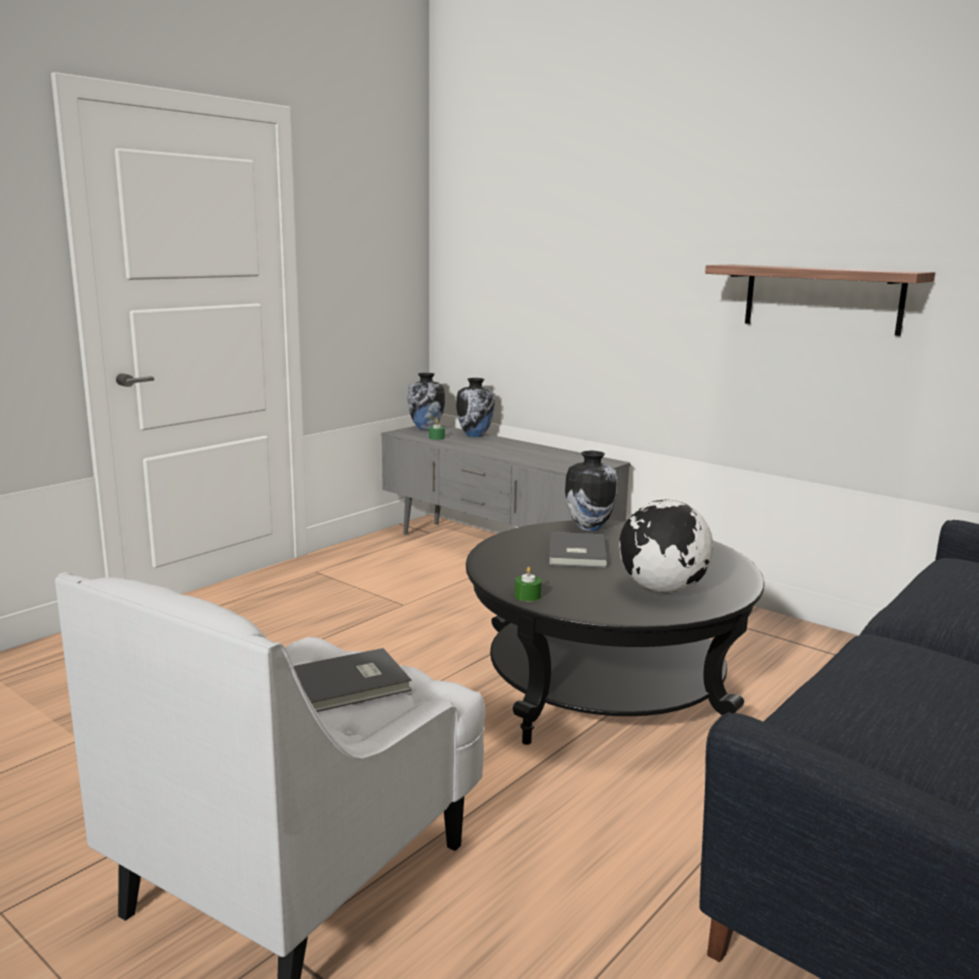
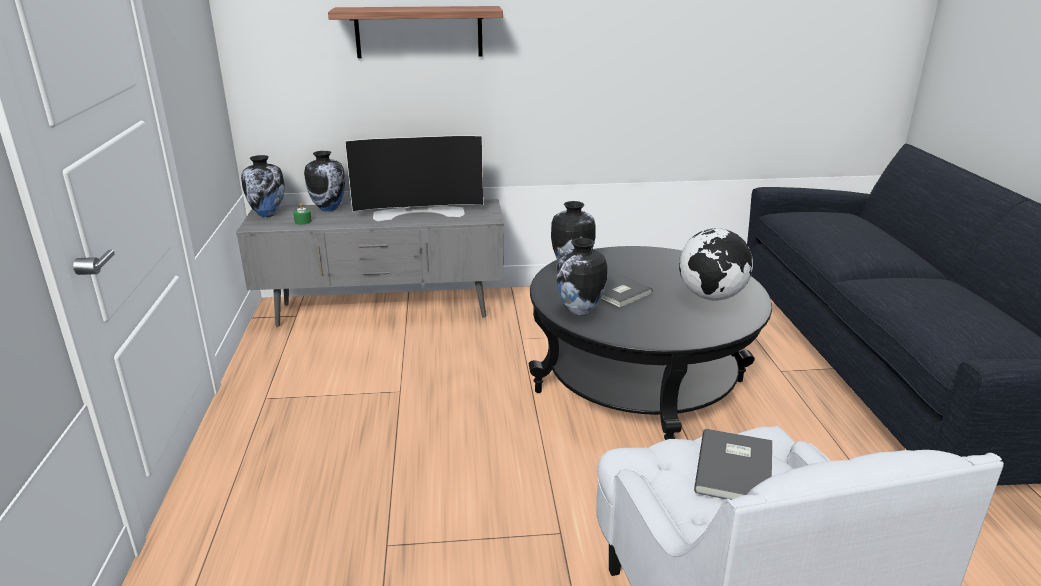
camera: 45 degrees left, 10 degrees up
green candle [515,567,542,601] -> none
shelf [705,264,935,336] -> shelf moved to [328,6,503,58]
none -> television [345,135,484,221]
none -> vase [556,238,607,315]

